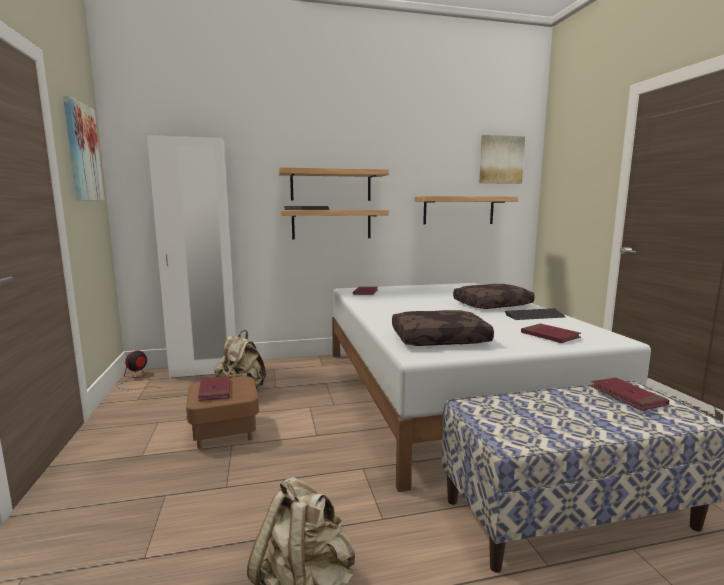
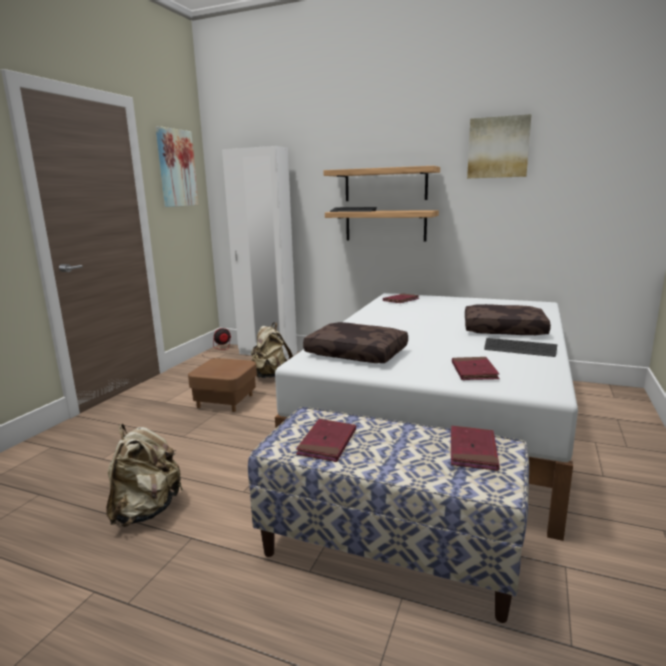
camera: 35 degrees right, 5 degrees up
red book [198,376,230,401] -> red book moved to [296,419,356,462]
shelf [414,196,518,225] -> none
picture [479,135,525,184] -> picture moved to [467,114,531,178]

